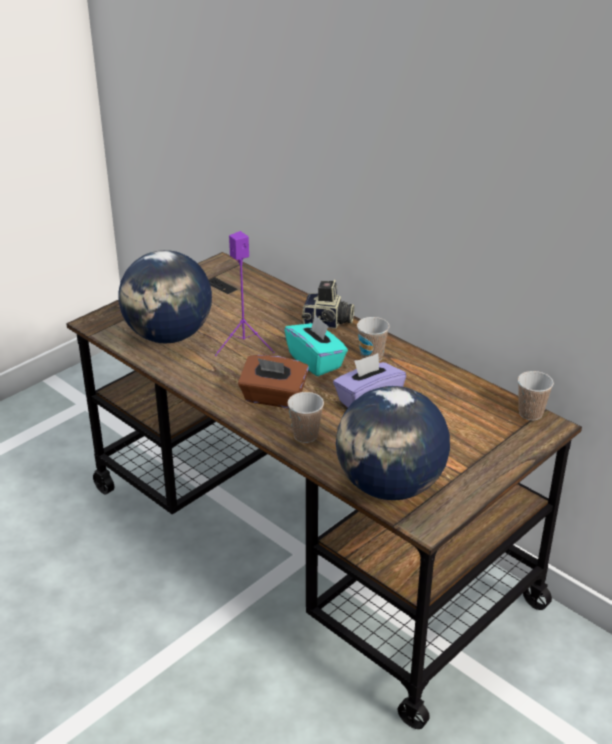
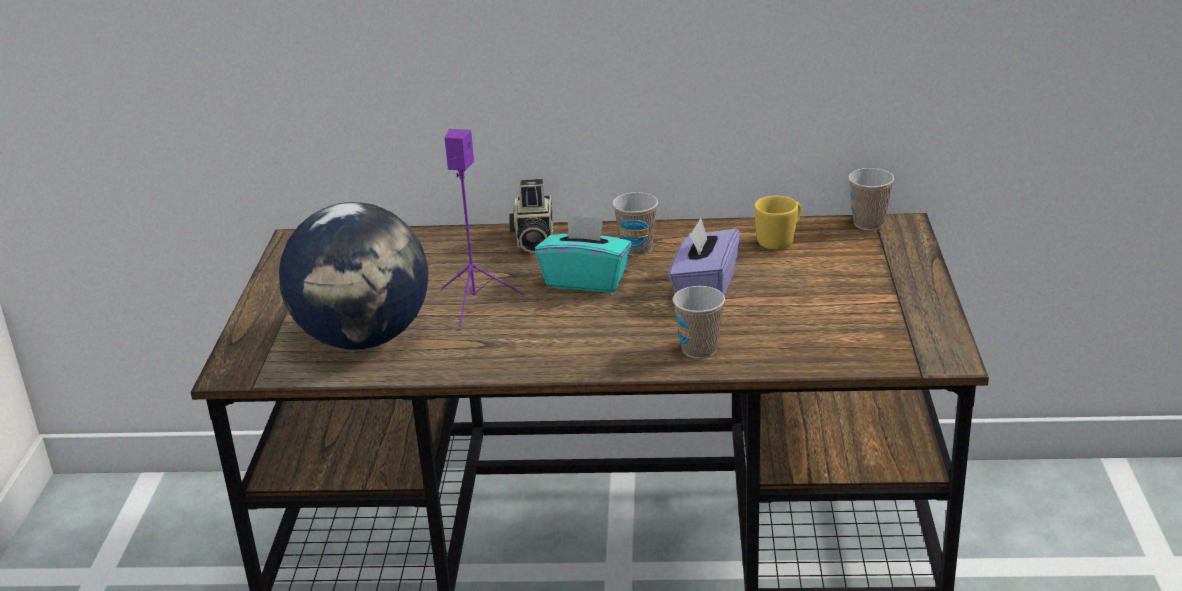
camera: 40 degrees left, 5 degrees down
brown tissue box [238,355,309,408] -> none
camera [302,280,354,329] -> camera turned 120 degrees clockwise [509,179,554,253]
globe [336,386,450,500] -> none
none -> yellow mug [754,196,801,250]

